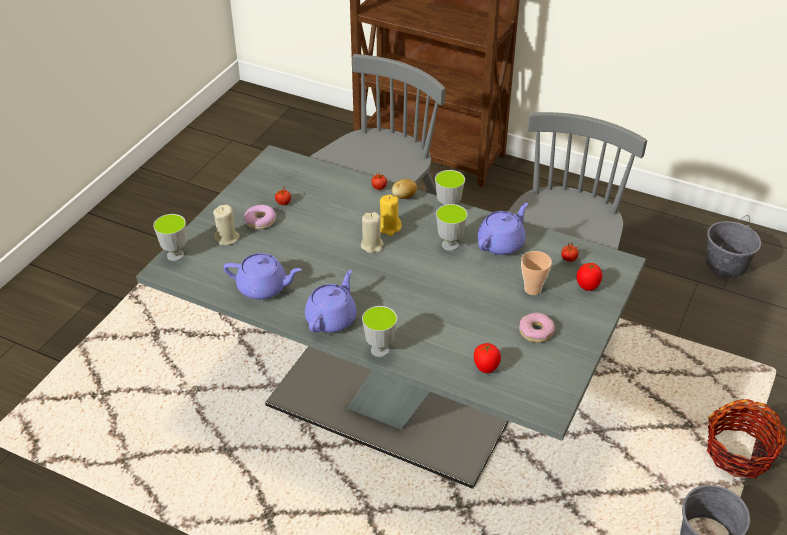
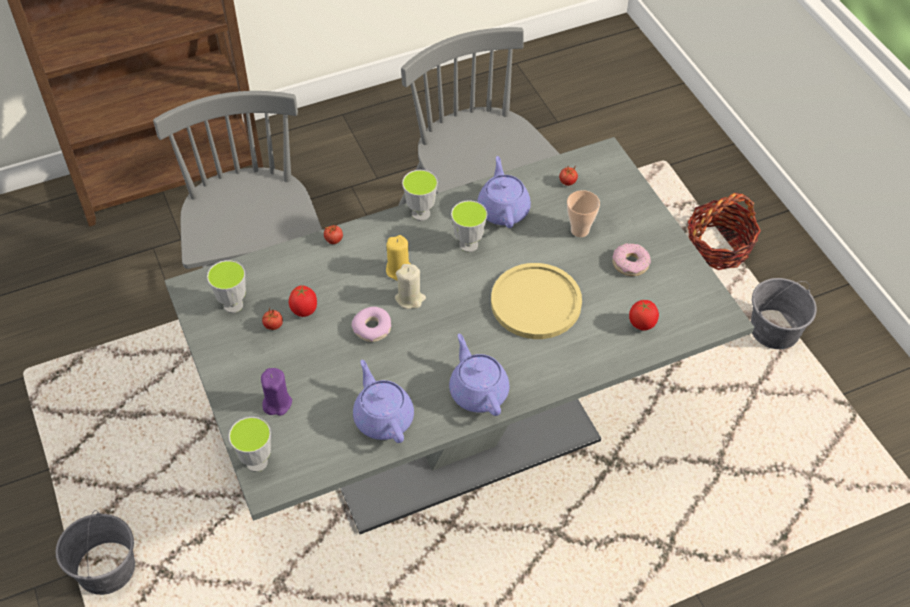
camera: 50 degrees left, 10 degrees up
beige candle [213,204,240,245] -> purple candle [261,368,292,416]
purple teapot [224,253,302,300] -> purple teapot turned 75 degrees counterclockwise [353,360,414,443]
donut [244,205,276,229] -> donut moved to [352,307,391,342]
cup [362,306,397,357] -> cup moved to [207,260,246,313]
potato [392,179,417,199] -> none
tomato [576,263,602,291] -> tomato moved to [289,285,317,317]
grey bucket [706,215,761,278] -> grey bucket moved to [56,510,135,595]
none -> yellow plate [491,263,582,339]

